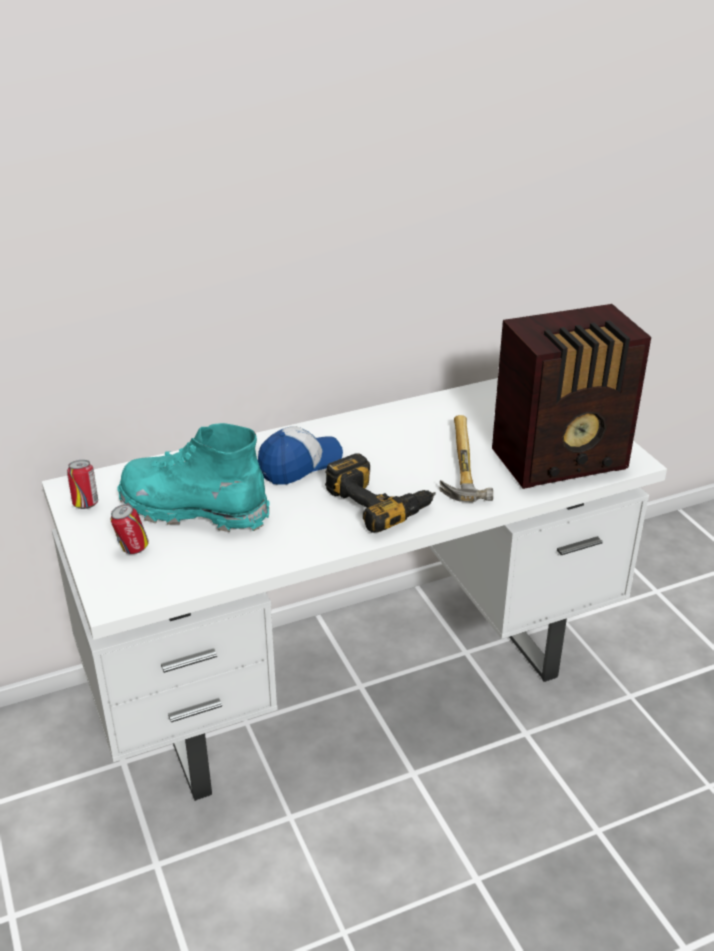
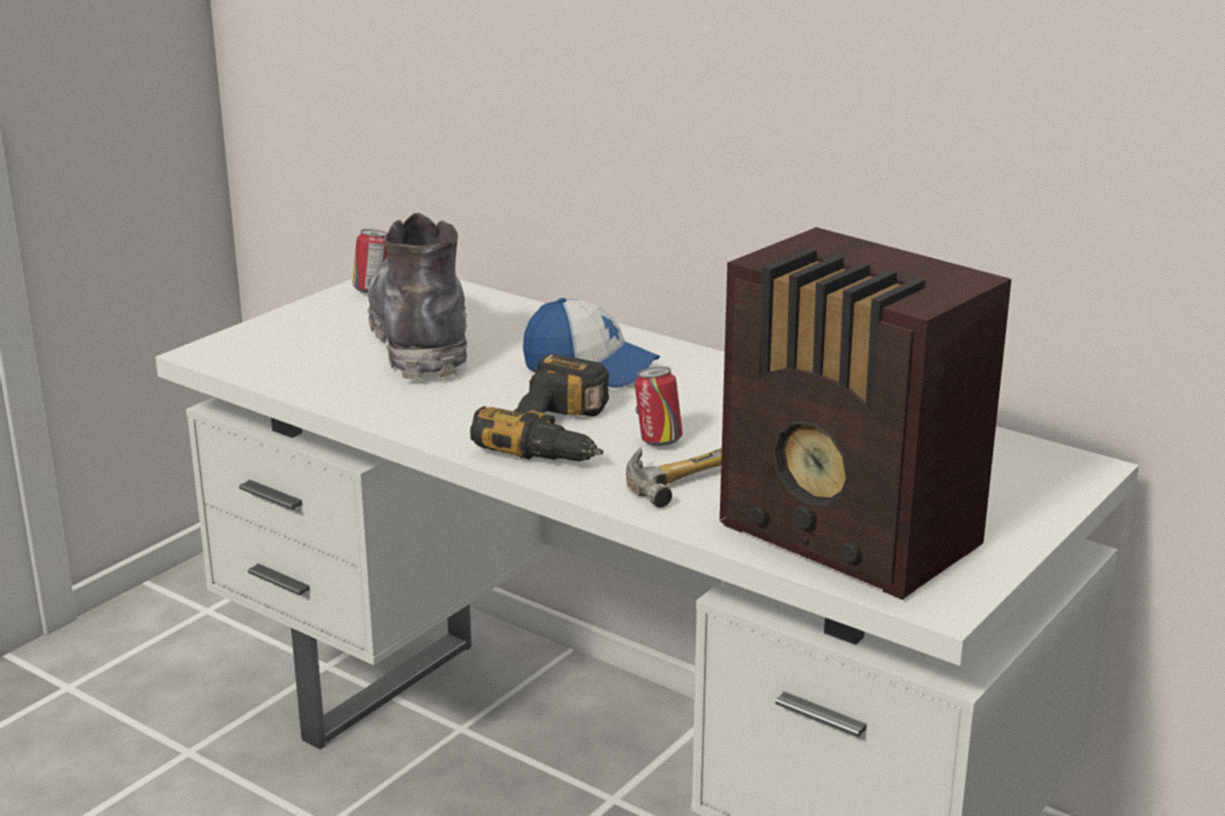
camera: 60 degrees right, 10 degrees down
can [110,504,149,554] -> can moved to [635,366,683,446]
turquoise boot [117,423,270,532] -> grey boot [367,213,468,380]

